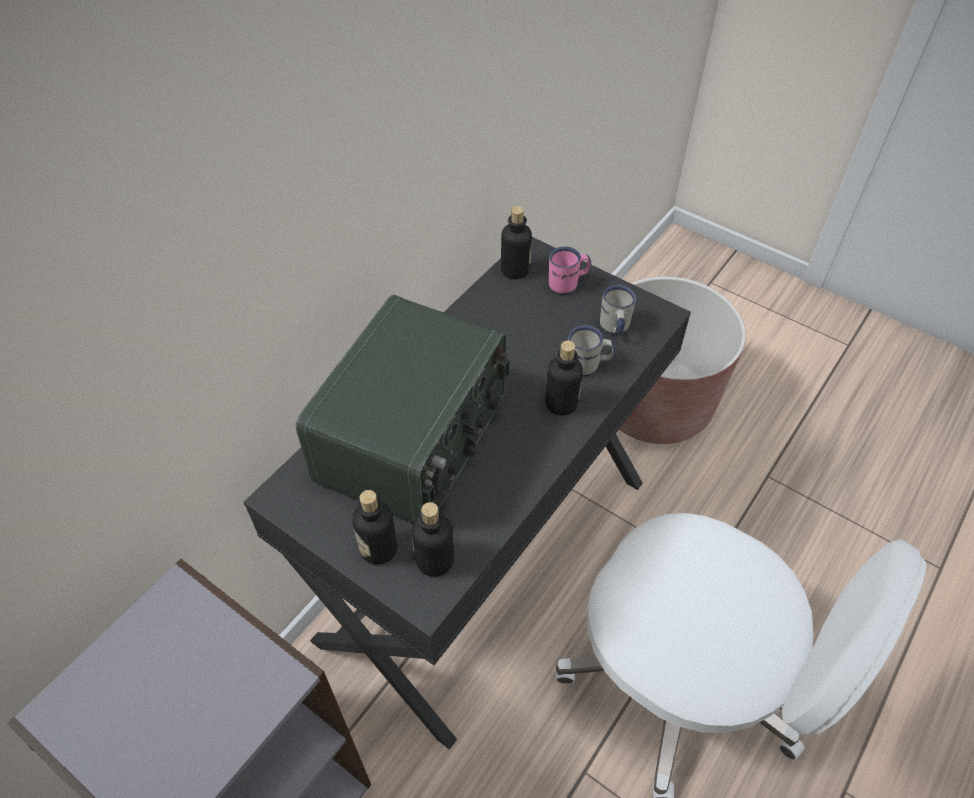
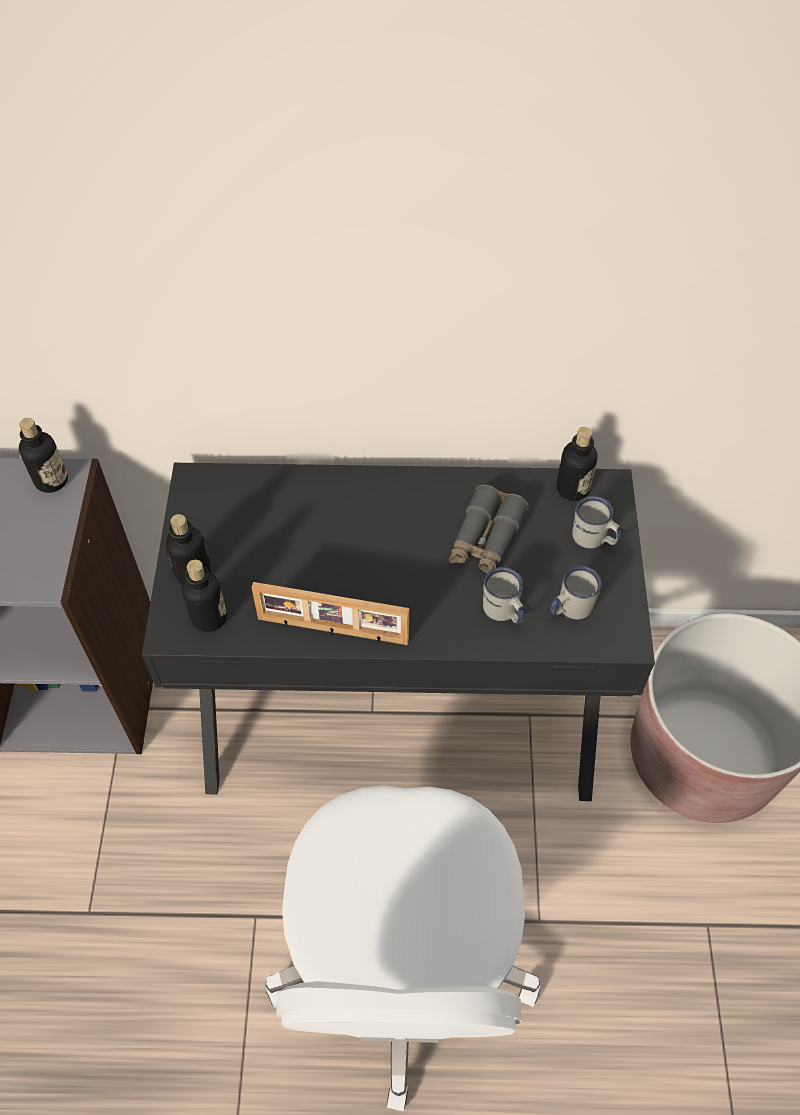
camera: 55 degrees right, 5 degrees up
radio [296,295,510,523] -> none
bottle [545,341,583,416] -> bottle moved to [19,418,68,493]
pink mug [549,246,591,295] -> white mug [572,496,623,550]
none -> picture frame [251,582,409,645]
none -> grey binoculars [449,485,529,573]

